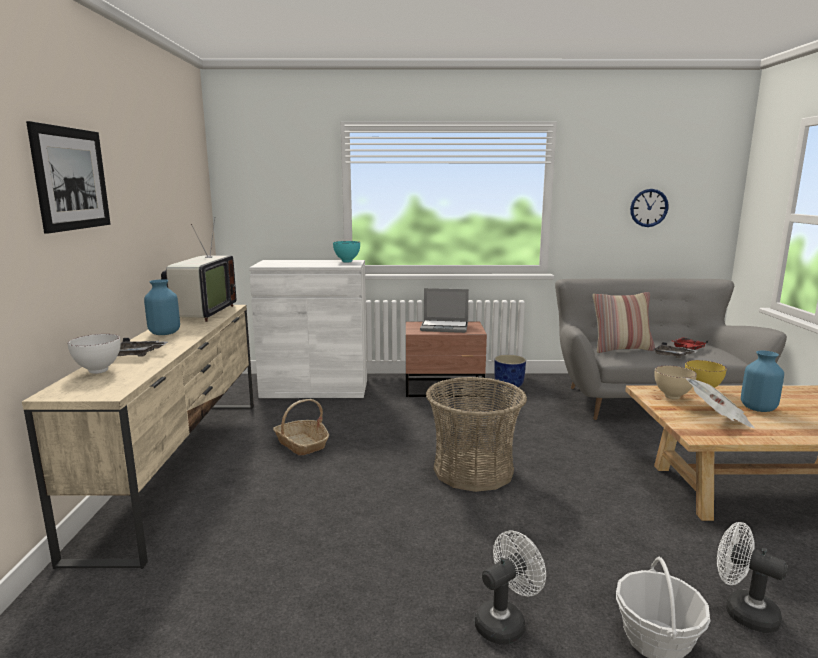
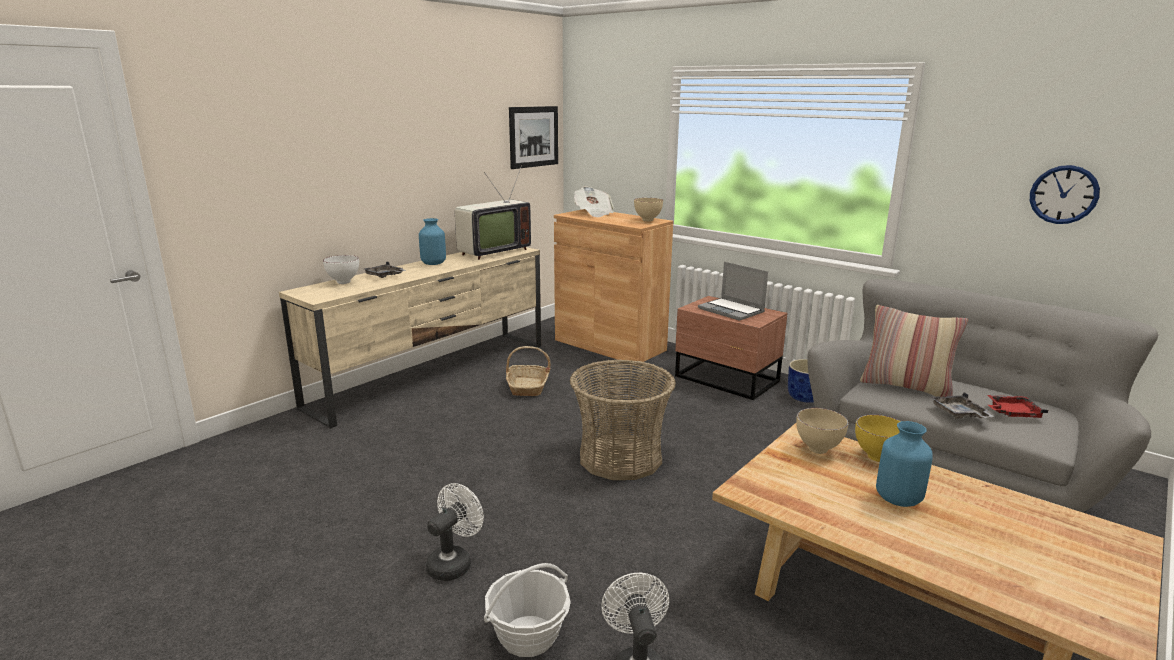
camera: 40 degrees right, 5 degrees up
picture [26,121,111,233] -> picture moved to [509,106,558,169]
white cabinet [249,260,367,398] -> brown cabinet [554,209,673,362]
turquoise bowl [333,241,360,263] -> beige bowl [634,198,663,222]
white fan [475,531,546,644] -> white fan turned 60 degrees counterclockwise [426,483,484,581]
newspaper [686,378,754,428] -> newspaper moved to [574,187,614,217]

